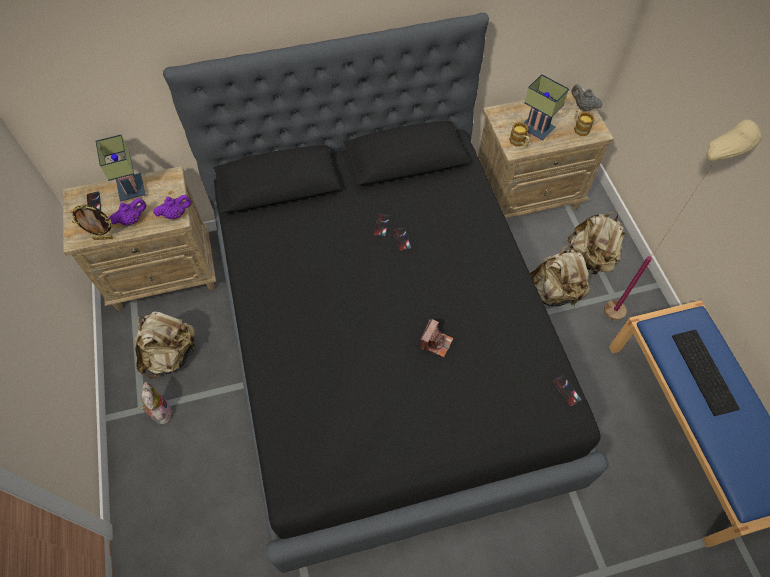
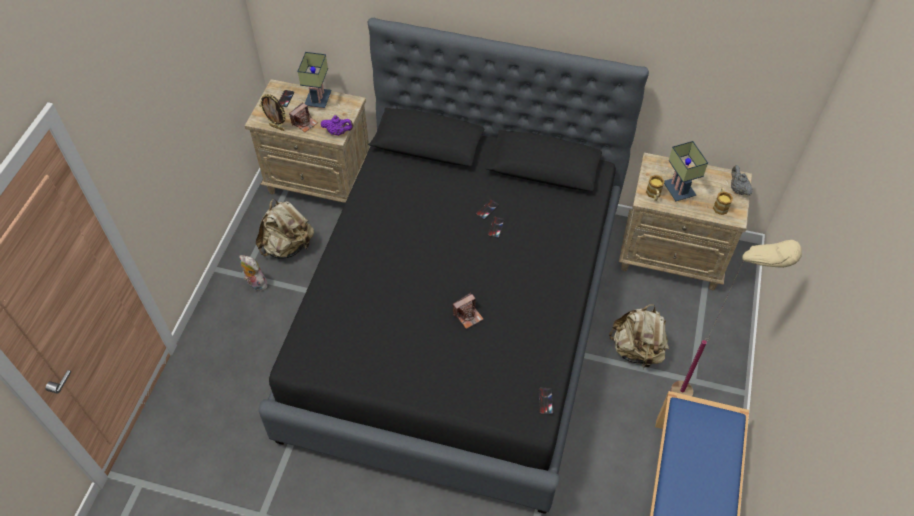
camera: 30 degrees right, 5 degrees down
purple teapot [109,198,146,226] -> camera [289,102,318,132]
plush toy [141,382,174,424] -> plush toy turned 60 degrees counterclockwise [239,255,267,291]
beige backpack [568,212,625,275] -> none
keyboard [672,330,740,416] -> none

